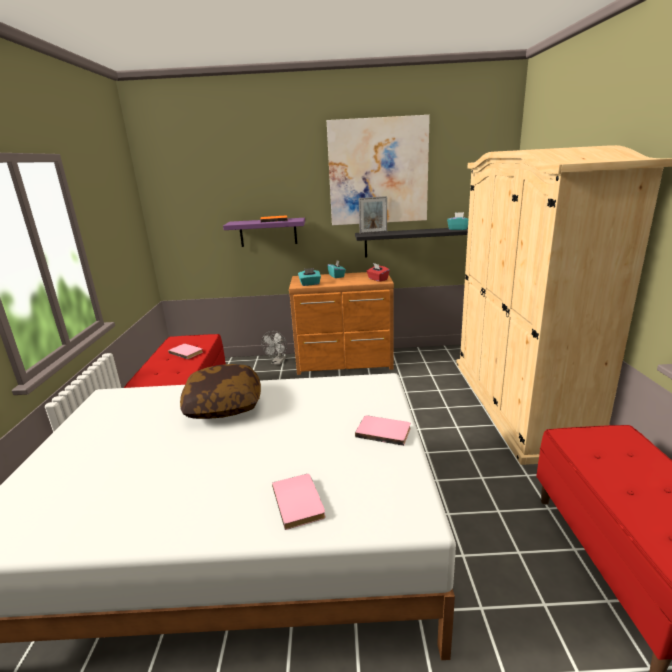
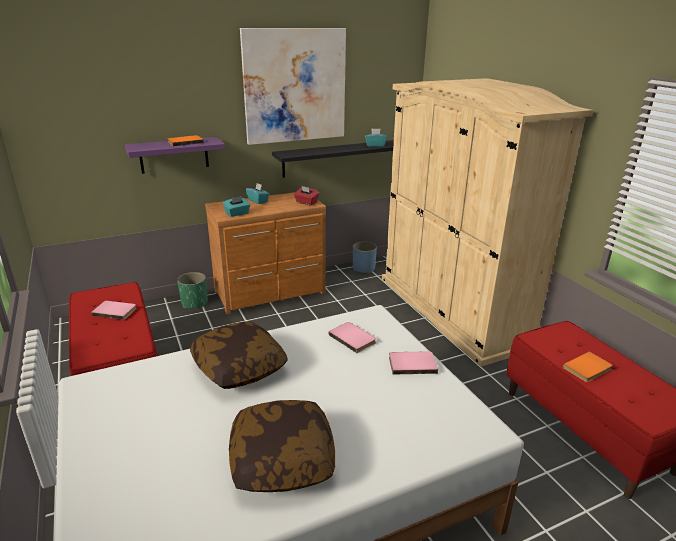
camera: 25 degrees left, 5 degrees up
grey fan [261,331,287,365] -> green planter [177,272,207,308]
pink book [272,474,325,530] -> pink book moved to [329,322,376,353]
picture frame [359,196,387,234] -> none
none -> pillow [229,400,335,492]
none -> blue planter [353,242,377,273]
none -> orange book [563,352,613,382]

